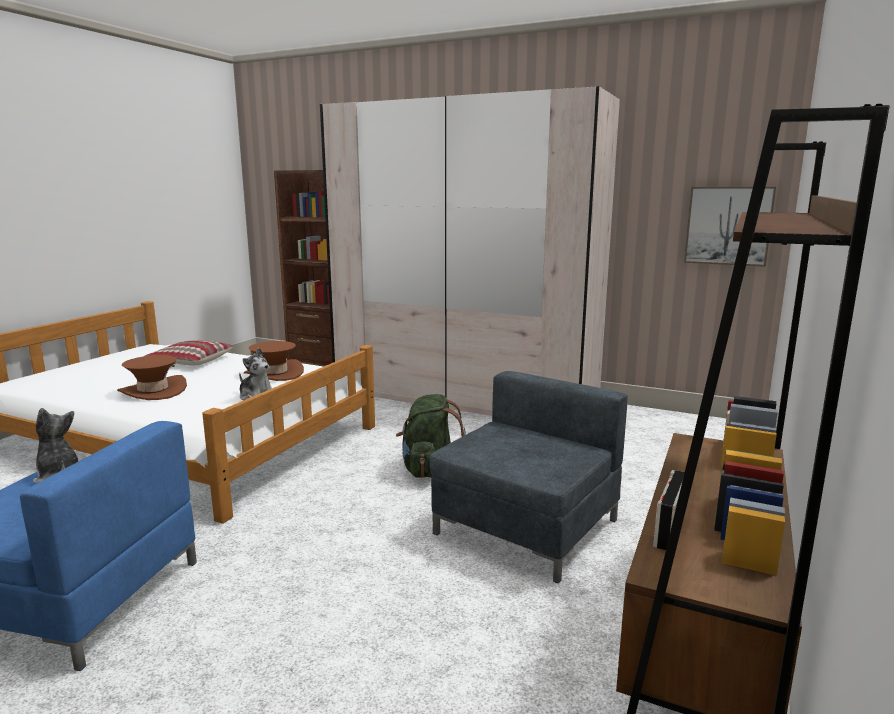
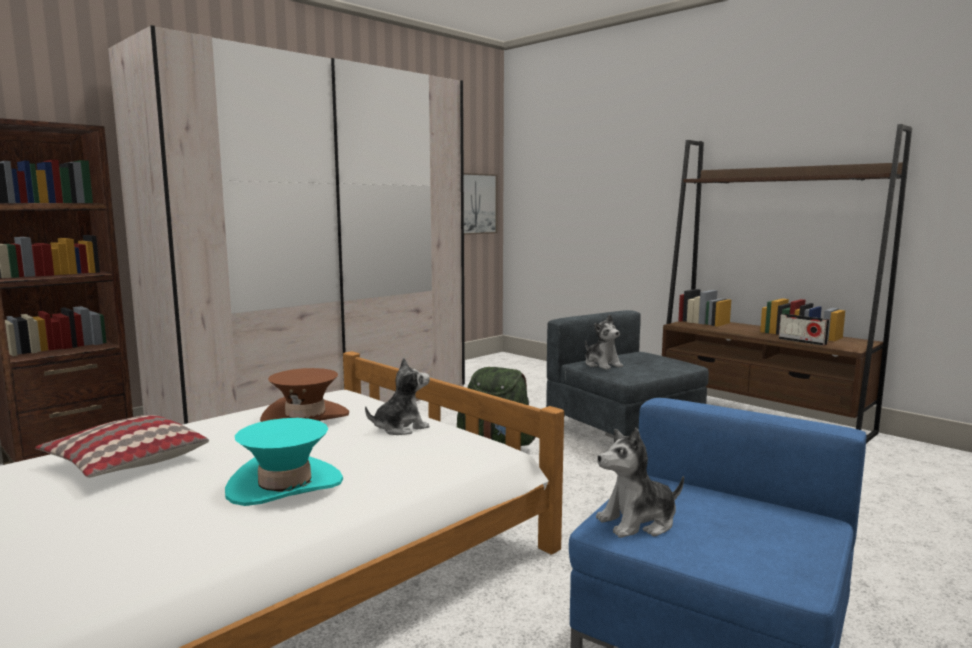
camera: 70 degrees left, 5 degrees down
brown hat [117,355,187,400] -> turquoise hat [225,418,343,506]
none -> plush toy [585,315,623,370]

